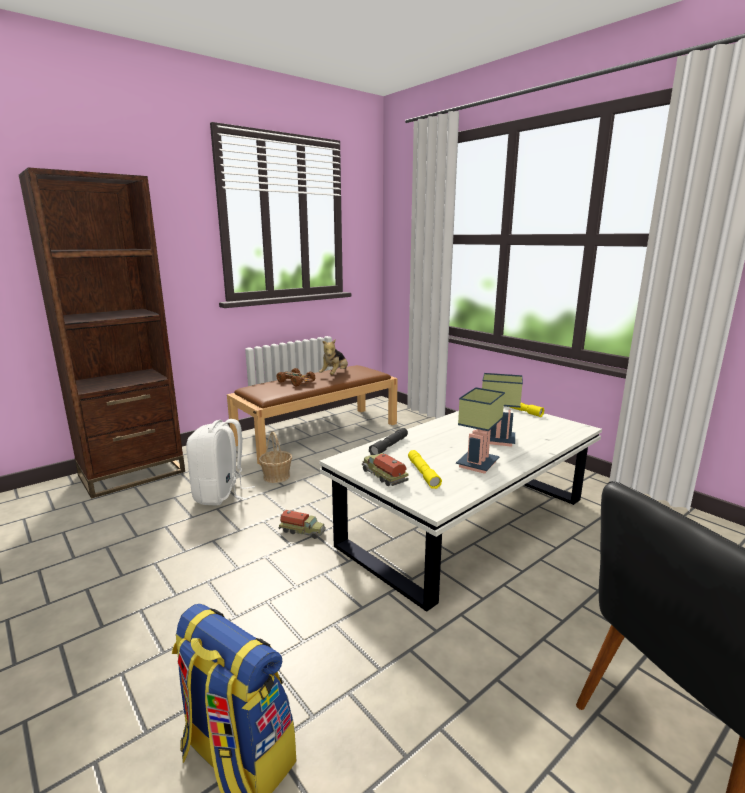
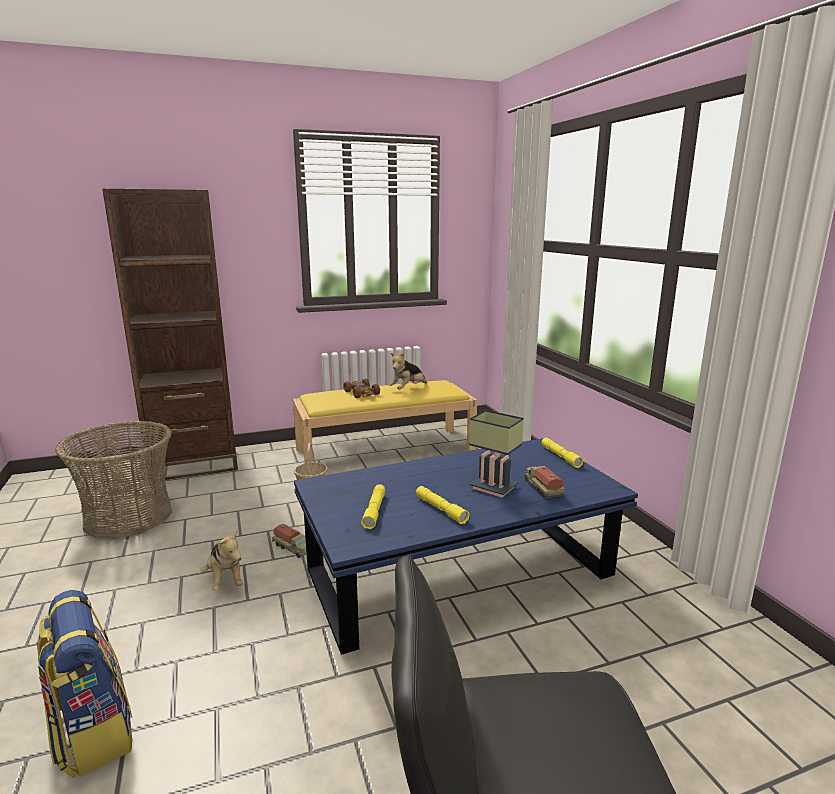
camera: 20 degrees right, 0 degrees up
white backpack [186,419,255,506] -> none
brown bench [227,365,398,465] -> yellow bench [293,380,477,463]
white coffee table [319,406,602,612] -> blue coffee table [294,438,638,655]
toy truck [362,453,408,486] -> toy truck moved to [524,466,565,498]
grey flashlight [369,428,408,455] -> none
table lamp [456,387,505,474] -> yellow flashlight [416,486,470,524]
none -> basket [55,421,173,539]
none -> plush toy [201,529,243,590]

